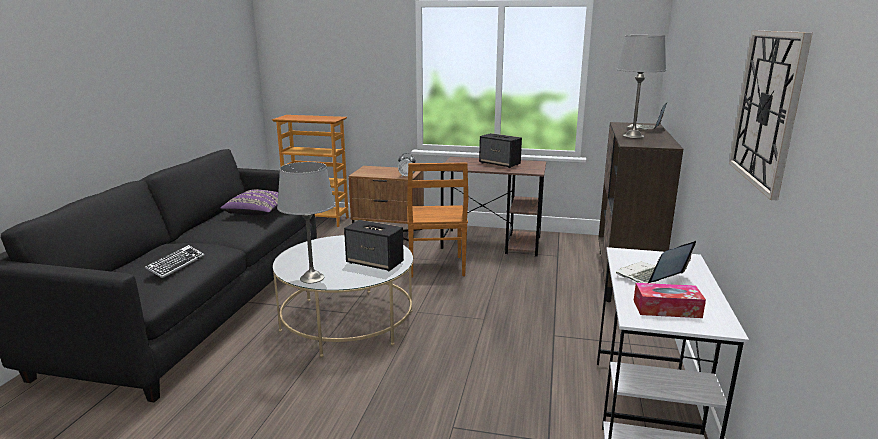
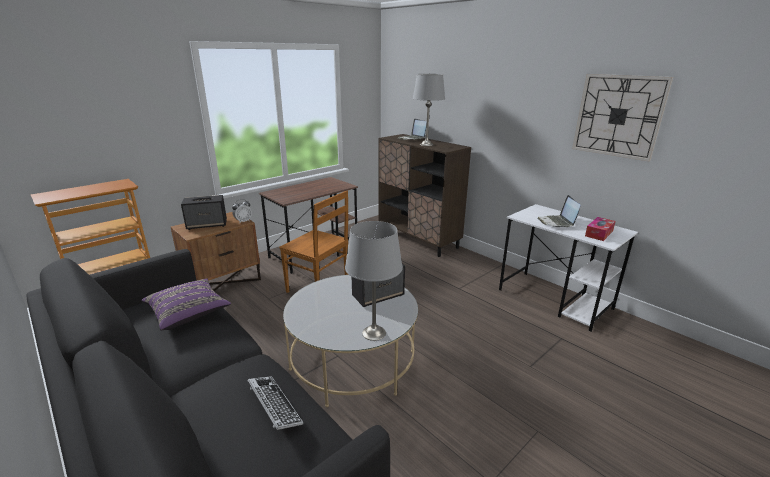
camera: 55 degrees left, 5 degrees up
speaker [479,133,522,168] -> speaker moved to [181,195,227,230]

